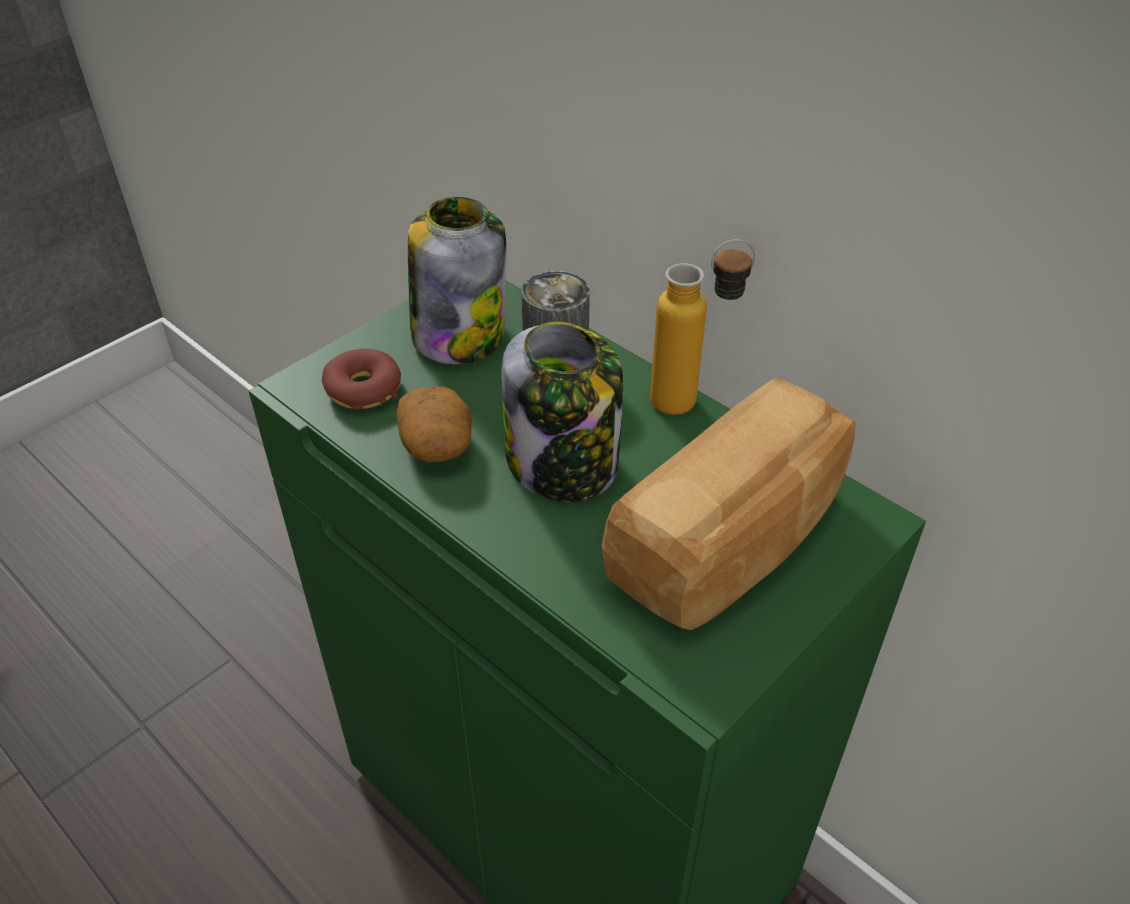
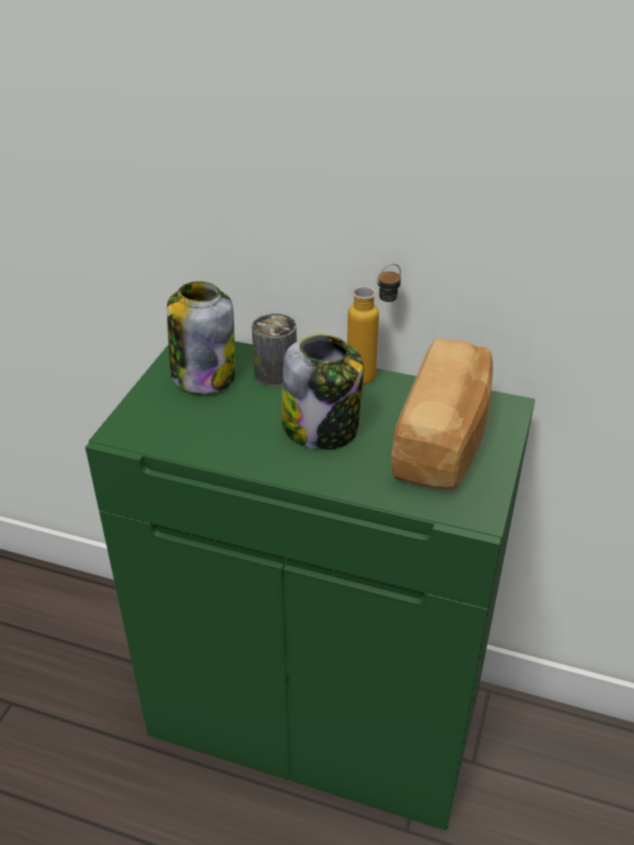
camera: 25 degrees left, 5 degrees down
donut [322,349,401,410] -> none
potato [396,386,472,462] -> none

